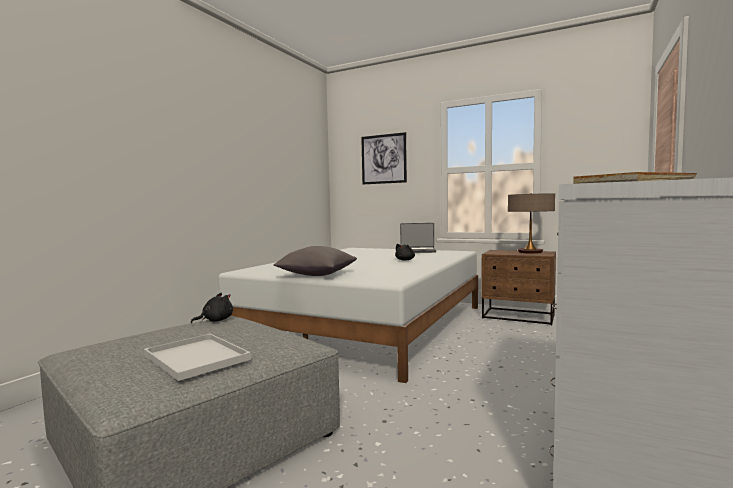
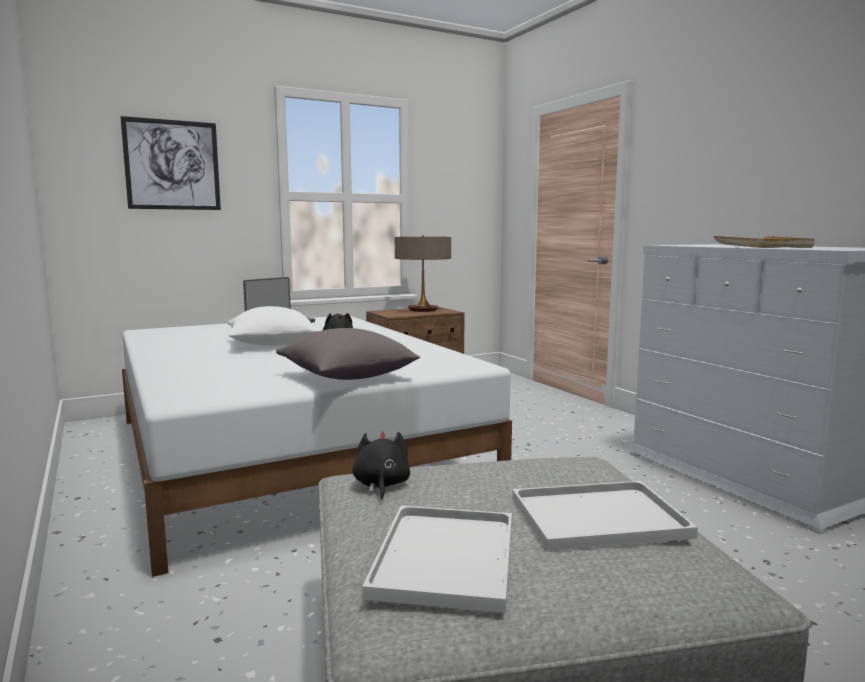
camera: 55 degrees left, 5 degrees up
none -> white pillow [227,306,318,346]
none -> white tray [362,506,512,613]

